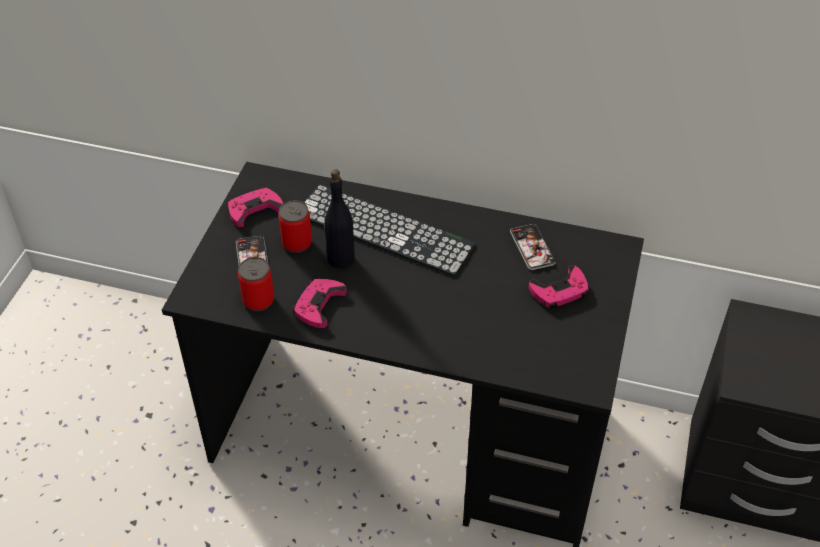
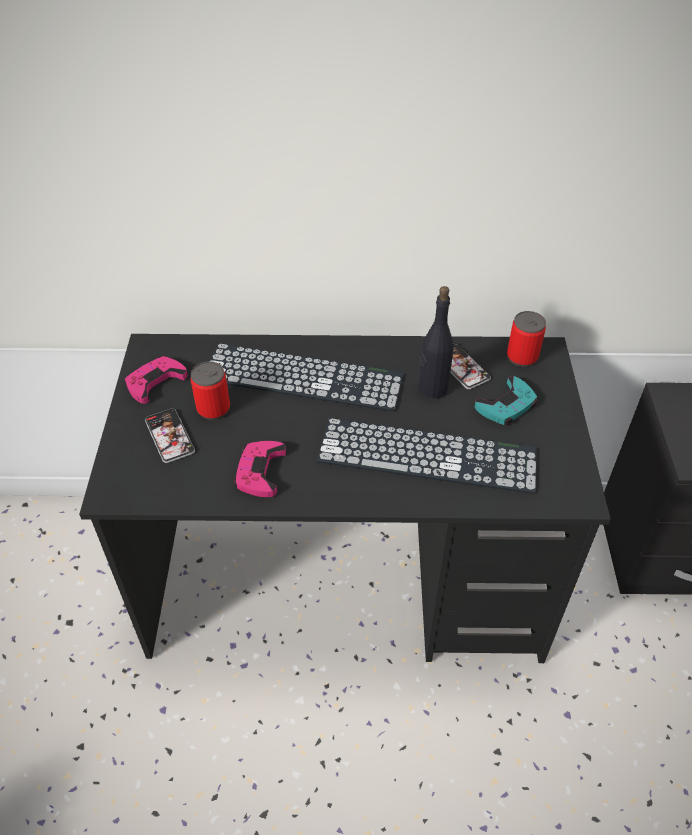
camera: 15 degrees left, 0 degrees up
can [238,257,274,311] -> can moved to [507,311,546,367]
black bottle [324,169,355,269] -> black bottle moved to [419,286,454,399]
pink game controller [529,265,589,309] -> turquoise game controller [475,376,538,425]
none -> keyboard [317,418,537,494]

